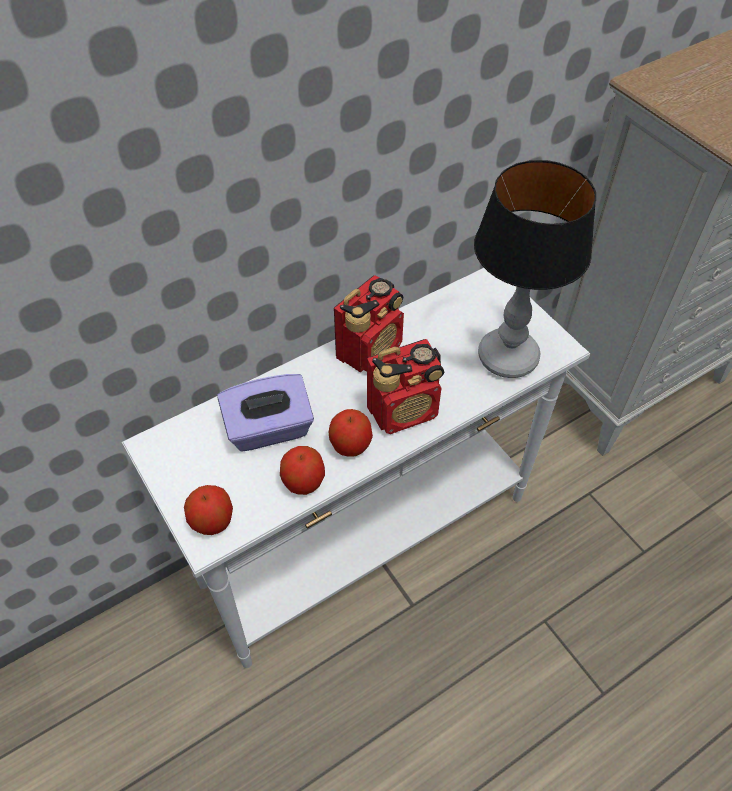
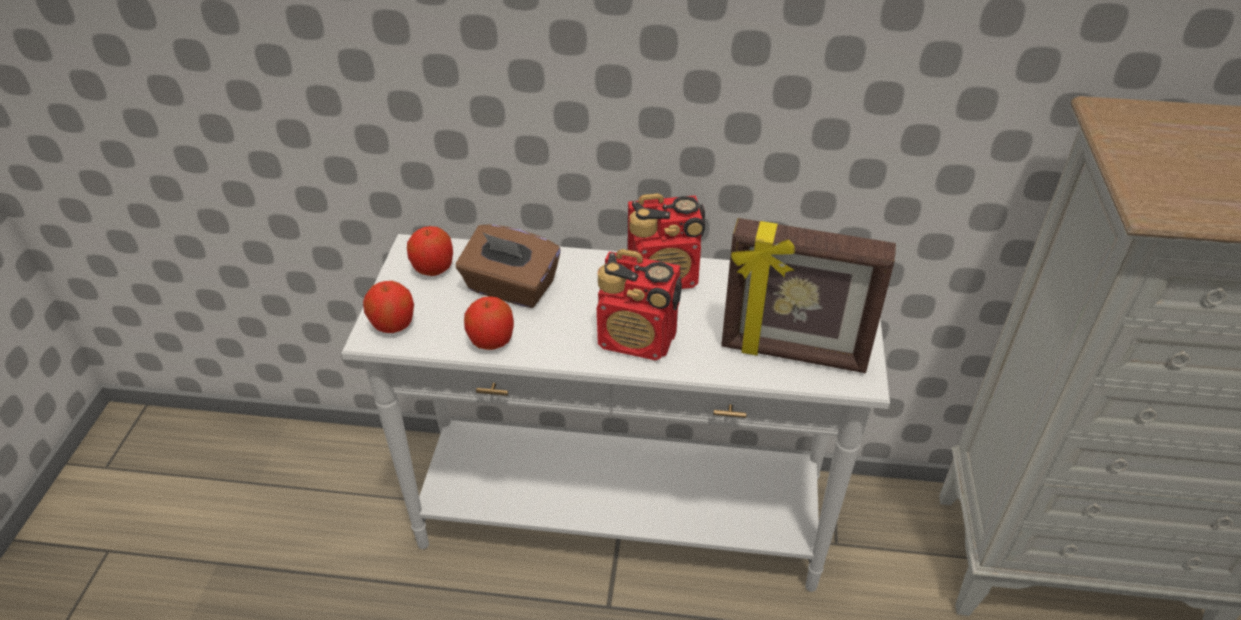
camera: 40 degrees right, 10 degrees down
purple tissue box [217,374,314,452] -> brown tissue box [456,224,561,308]
apple [329,409,373,457] -> apple moved to [407,226,453,276]
table lamp [474,160,596,378] -> picture frame [721,218,896,373]

